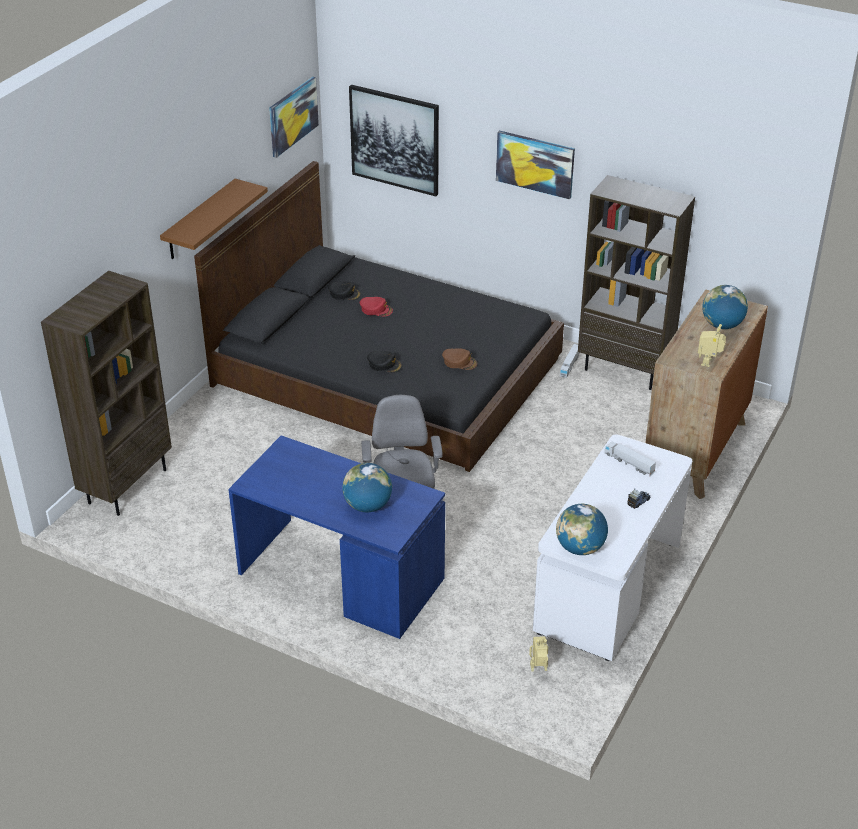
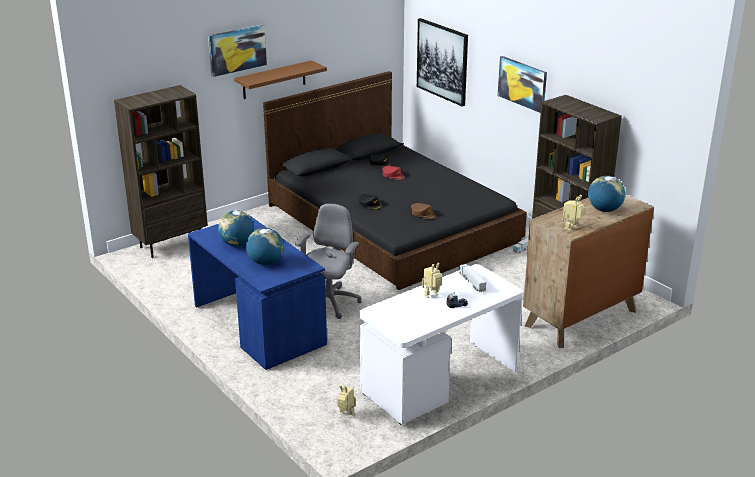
camera: 25 degrees right, 10 degrees down
picture [269,77,319,158] -> picture moved to [208,25,267,77]
globe [556,504,608,555] -> globe moved to [218,210,254,246]
none -> toy robot [422,263,442,298]

